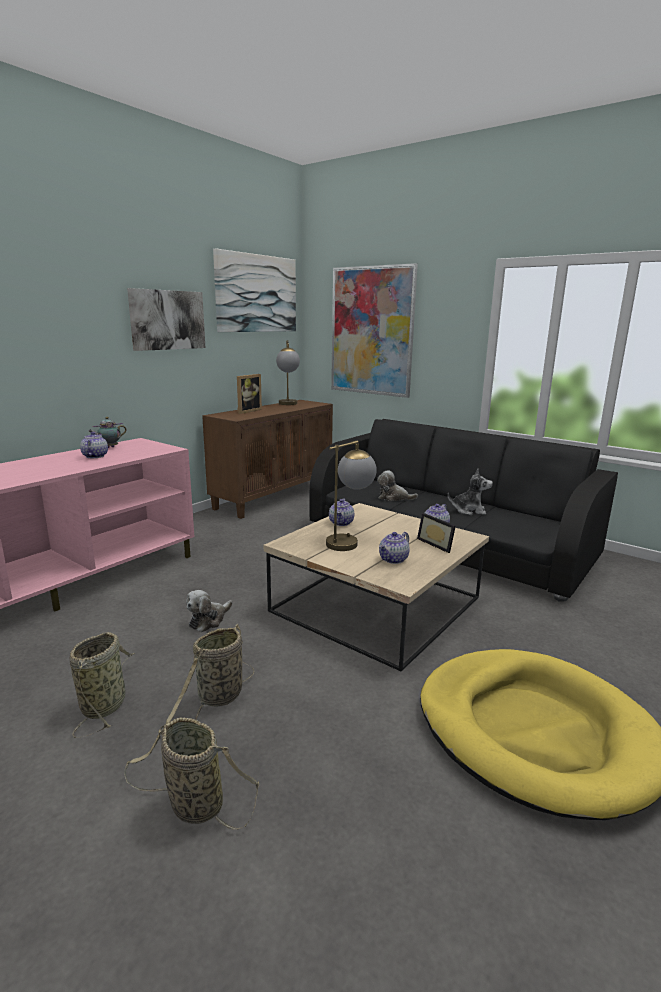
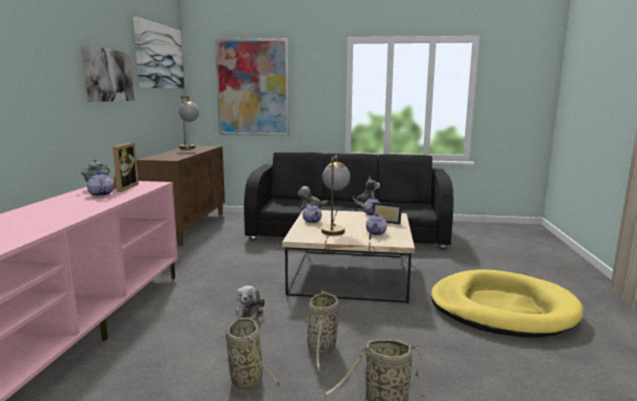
camera: 30 degrees left, 5 degrees down
picture frame [237,374,262,414] -> picture frame moved to [113,143,139,192]

